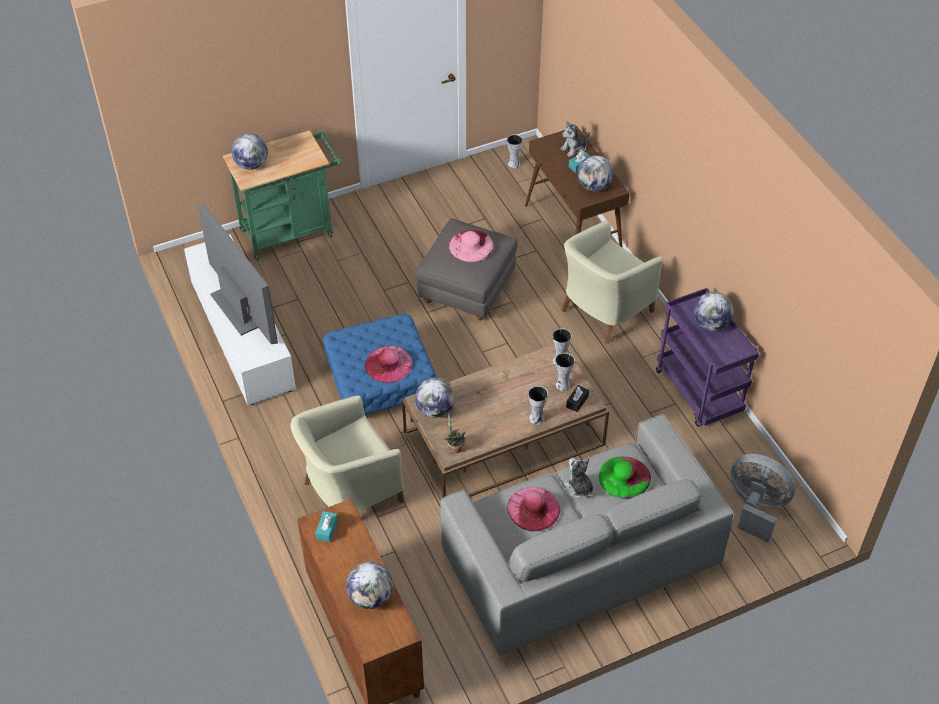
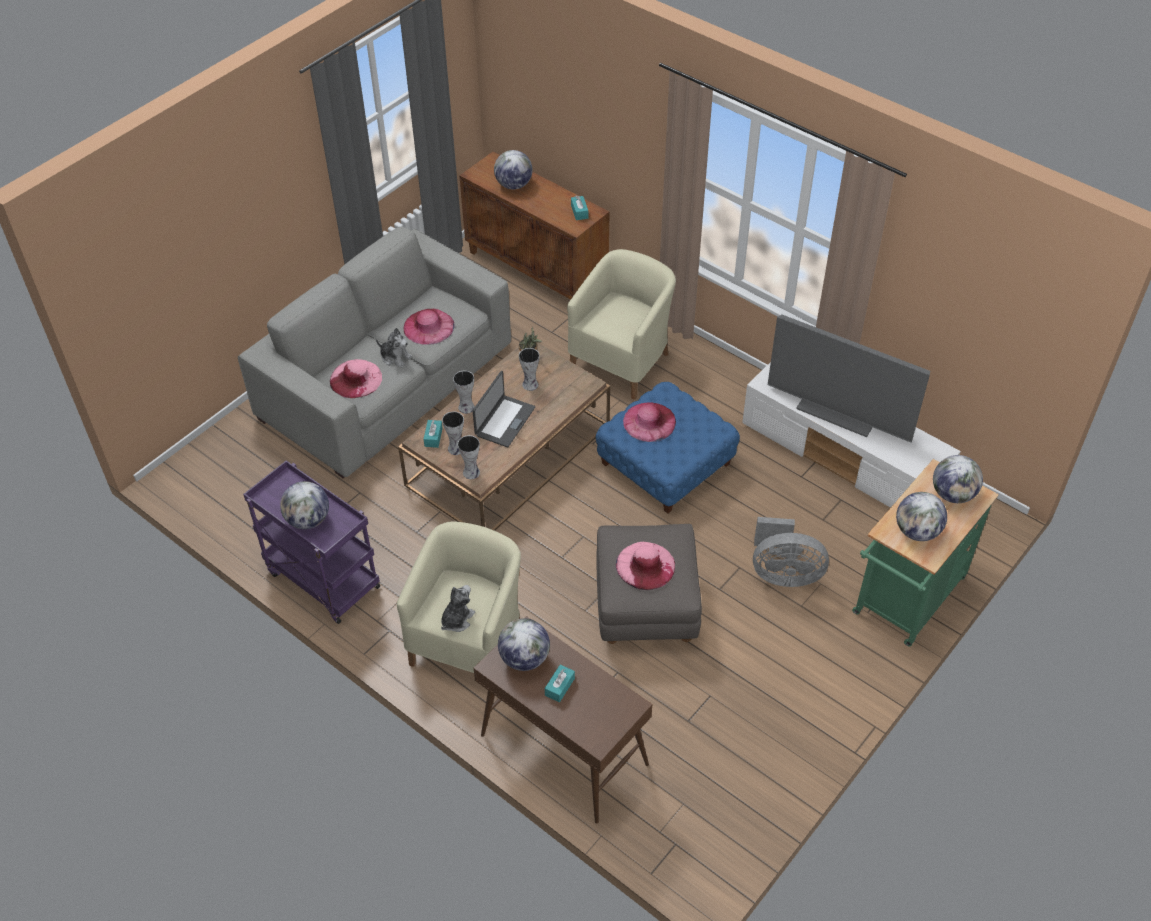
camera: 155 degrees right, 0 degrees up
globe [415,378,455,418] -> globe moved to [896,492,947,541]
vase [507,134,523,168] -> vase moved to [519,348,540,391]
plush toy [561,121,590,157] -> plush toy moved to [441,585,475,632]
black tissue box [566,385,589,412] -> turquoise tissue box [423,420,443,448]
green hat [599,457,651,499] -> pink hat [330,359,382,398]
grey fan [731,454,796,543] -> grey fan moved to [753,517,829,587]
none -> laptop [473,371,535,448]

